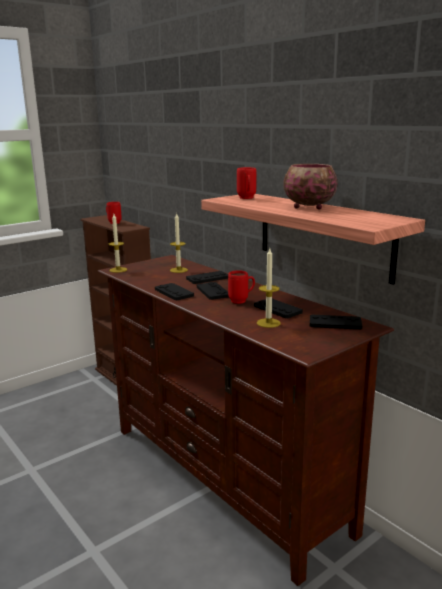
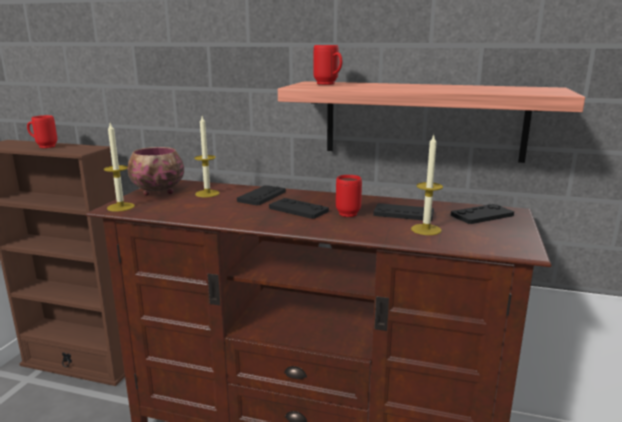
camera: 35 degrees left, 0 degrees up
black game controller [155,283,194,300] -> none
bowl [283,164,338,210] -> bowl moved to [127,147,184,196]

